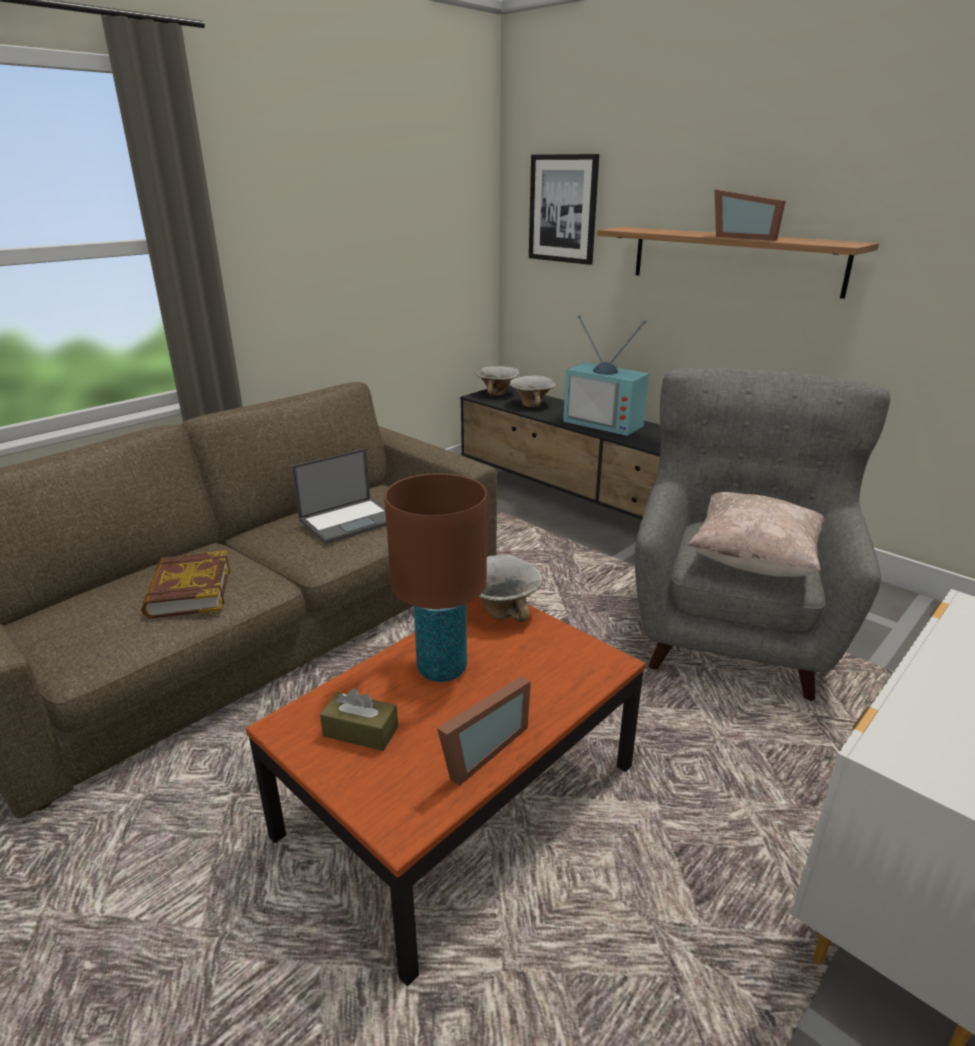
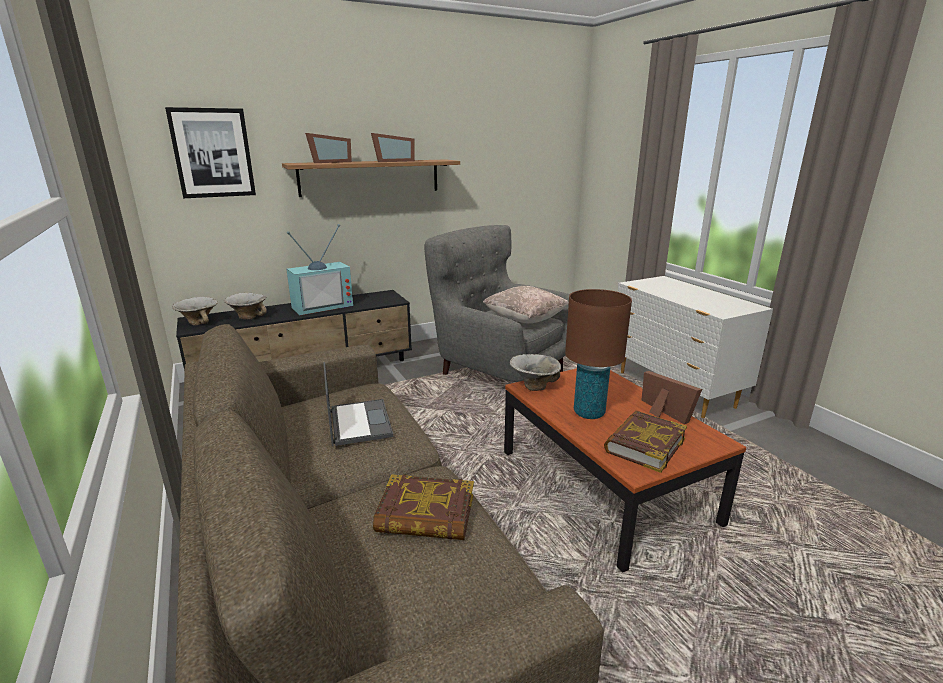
camera: 70 degrees left, 5 degrees down
brown tissue box [320,688,398,751] -> book [604,411,687,473]
none -> picture frame [305,133,352,163]

